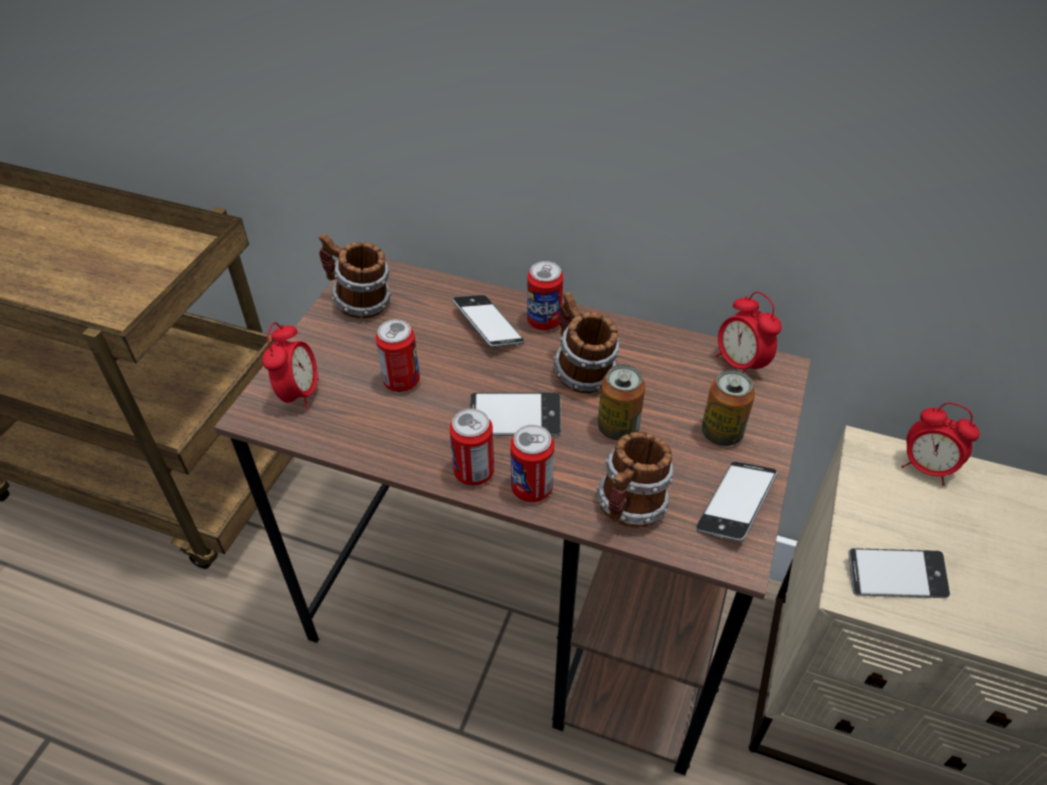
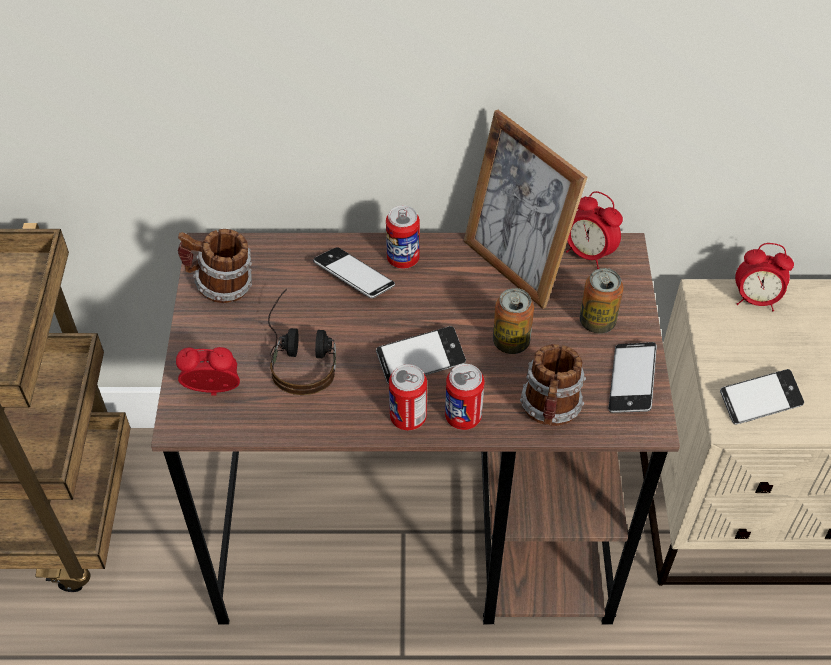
camera: 20 degrees left, 5 degrees up
alarm clock [262,322,319,410] -> alarm clock turned 75 degrees counterclockwise [176,347,240,395]
can [376,319,420,392] -> headphones [268,289,336,395]
mug [553,292,620,393] -> none
none -> picture frame [464,110,588,309]

